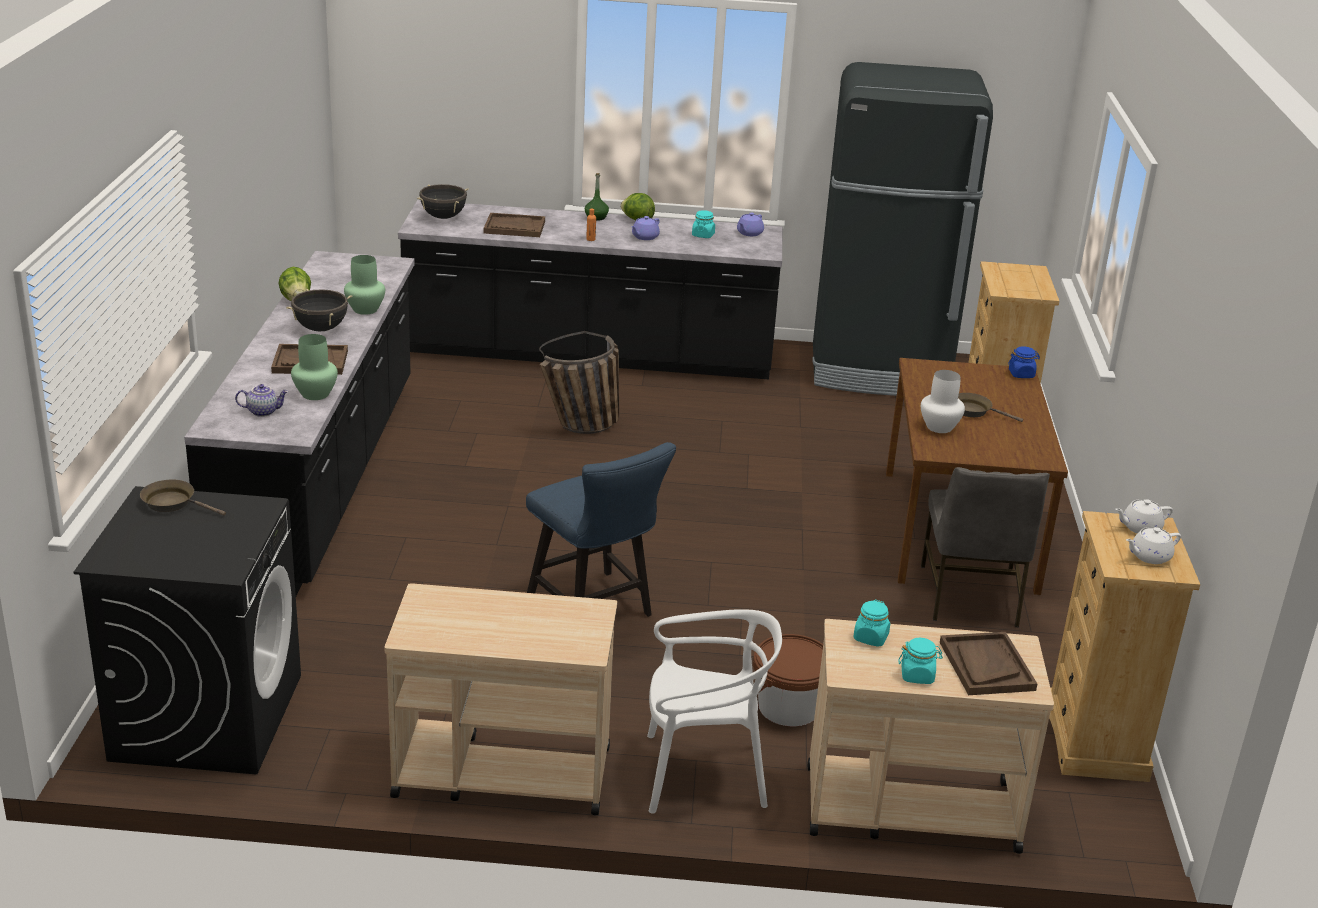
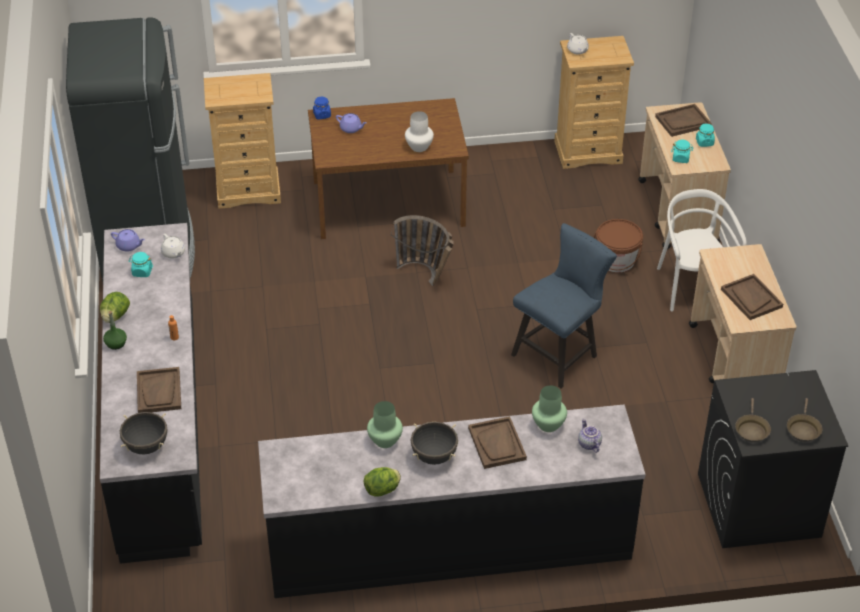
camera: 100 degrees left, 15 degrees up
basket [539,331,619,434] -> basket moved to [391,215,454,286]
purple teapot [631,216,660,240] -> purple teapot moved to [336,113,367,133]
grey chair [921,467,1050,627] -> none
brown frying pan [958,393,1023,422] -> brown frying pan moved to [787,398,822,442]
white teapot [1126,527,1181,564] -> white teapot moved to [161,234,185,259]
none -> brown tray [721,274,783,320]

